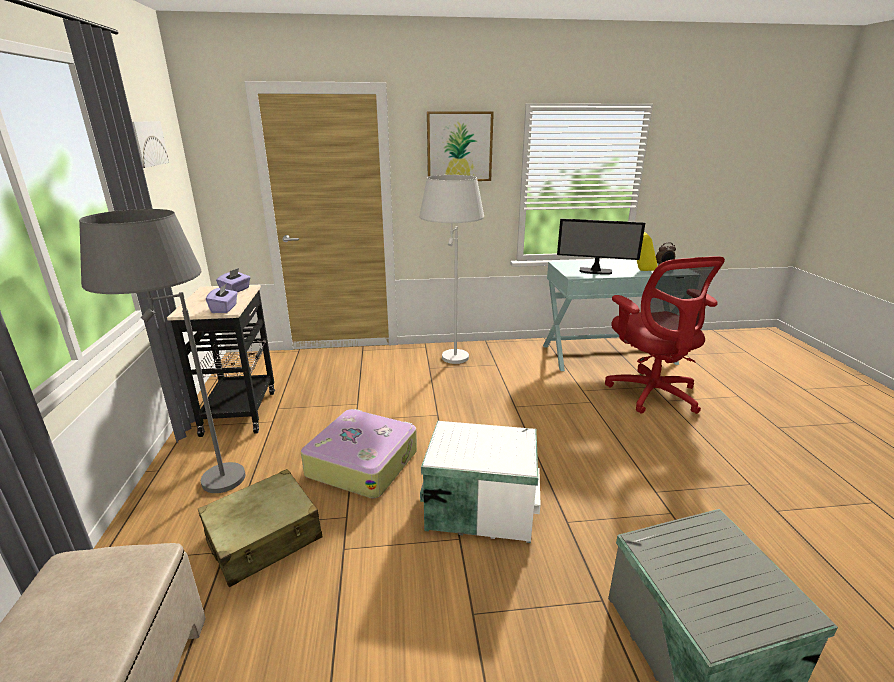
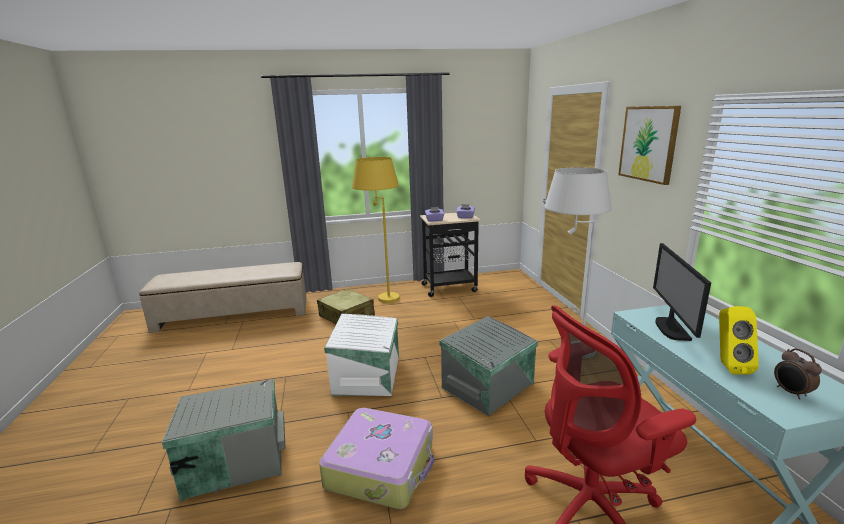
camera: 85 degrees right, 5 degrees down
grey floor lamp [79,209,245,493] -> yellow floor lamp [352,157,399,303]
picture [132,121,169,168] -> none
suitcase [301,409,417,498] -> suitcase moved to [319,408,435,509]
none -> grey storage box [440,316,538,416]

